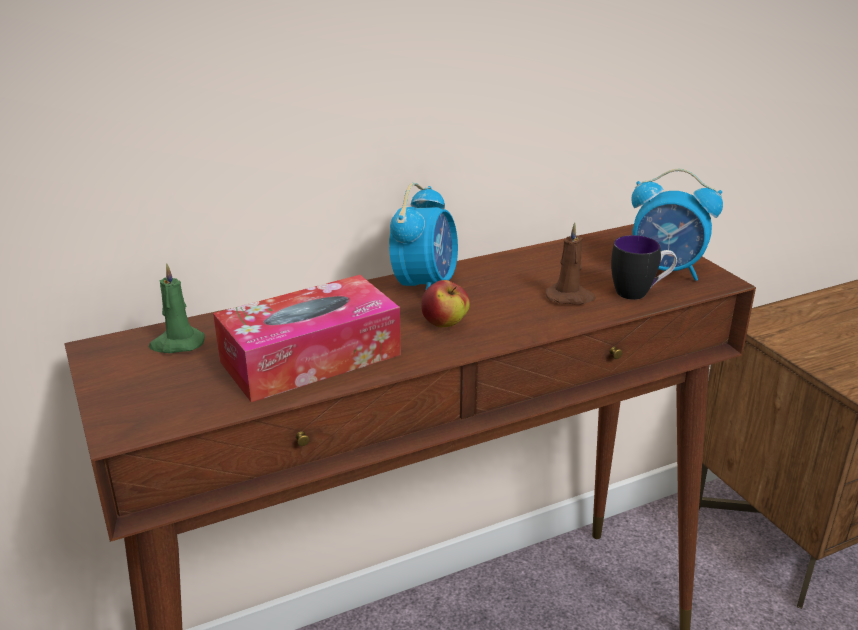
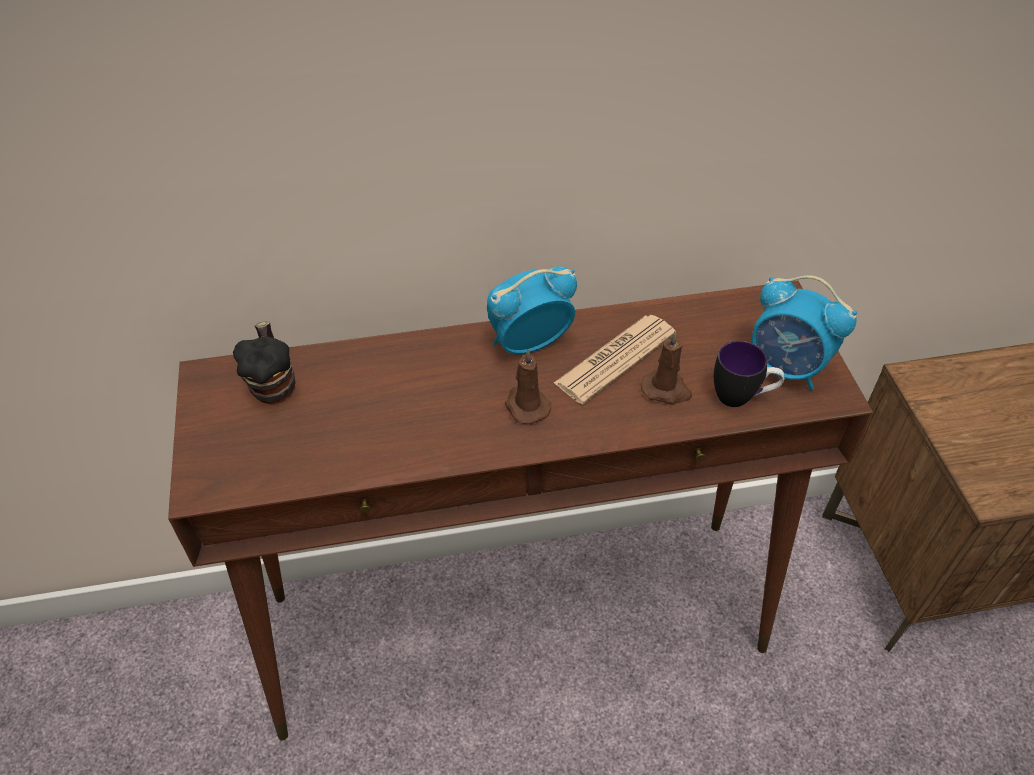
camera: 15 degrees right, 20 degrees up
green candle [149,264,205,353] -> mug [233,321,296,405]
tissue box [213,275,401,402] -> none
alarm clock [389,183,458,291] -> alarm clock turned 150 degrees counterclockwise [487,266,577,354]
apple [421,280,470,327] -> brown candle [505,349,551,425]
none -> newspaper [554,315,675,404]

